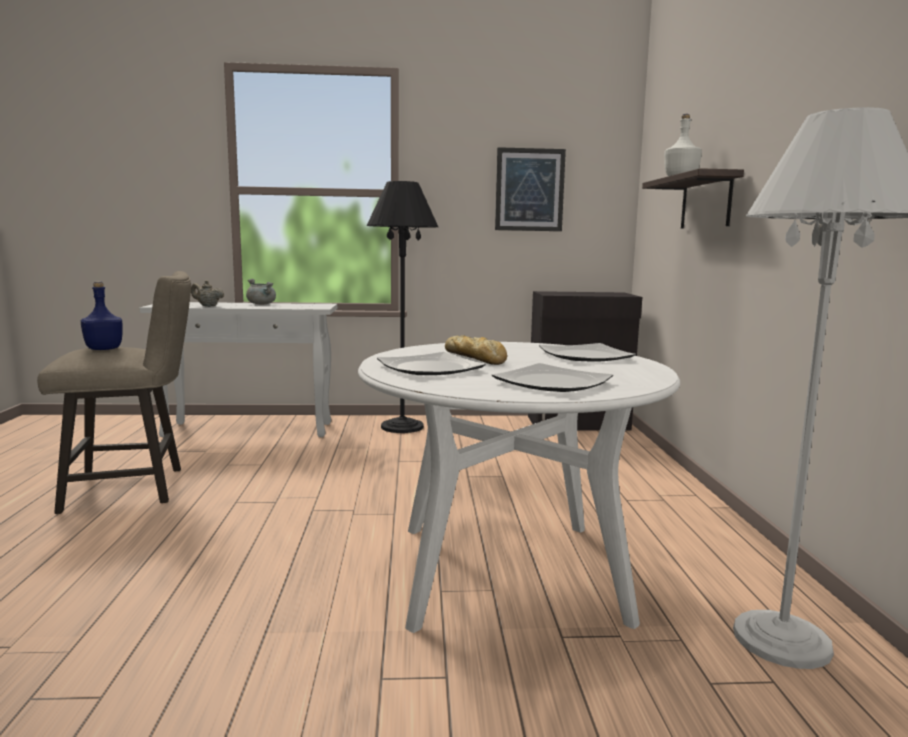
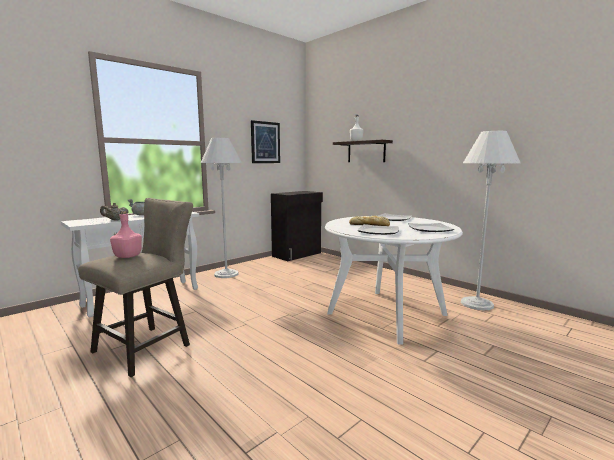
camera: 40 degrees left, 0 degrees up
blue bottle [81,282,123,350] -> pink bottle [110,210,142,258]
black floor lamp [366,181,438,433] -> white floor lamp [200,138,242,278]

